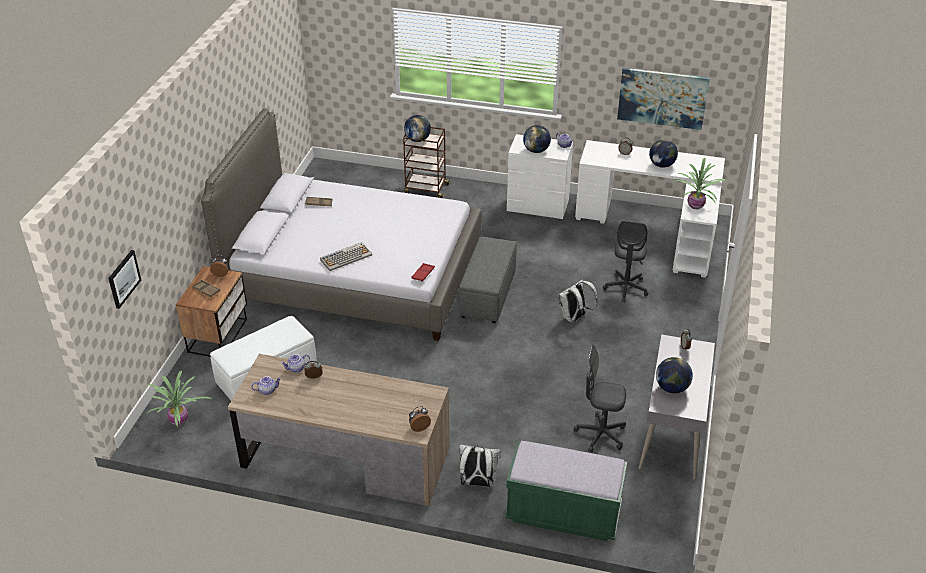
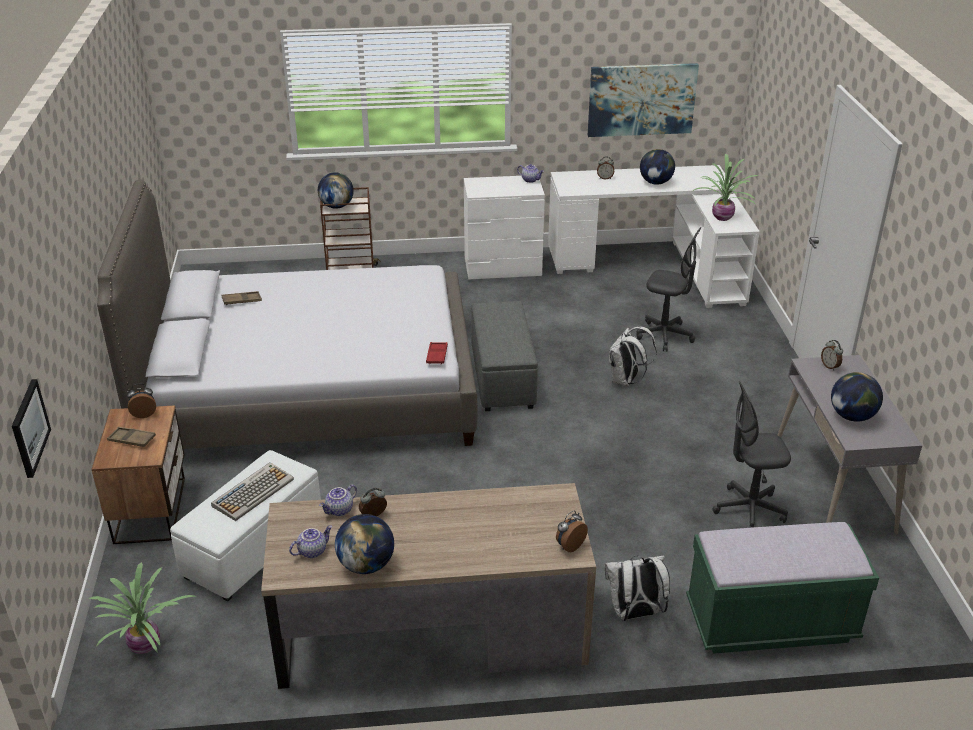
camera: 20 degrees left, 5 degrees down
keyboard [320,242,372,271] -> keyboard moved to [211,462,294,521]
globe [523,125,551,153] -> globe moved to [335,514,394,574]
grey office chair [603,221,649,303] -> grey office chair turned 60 degrees counterclockwise [636,227,701,352]

